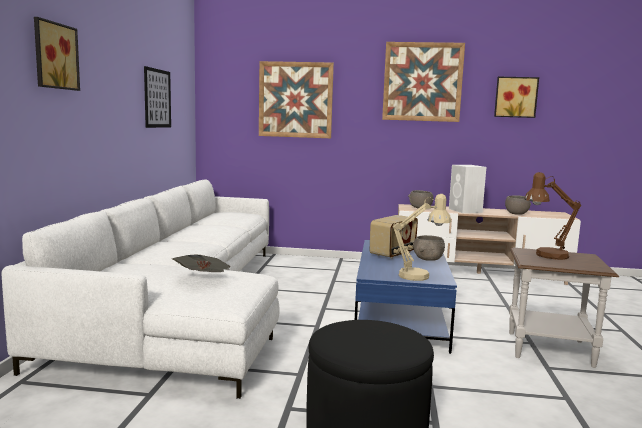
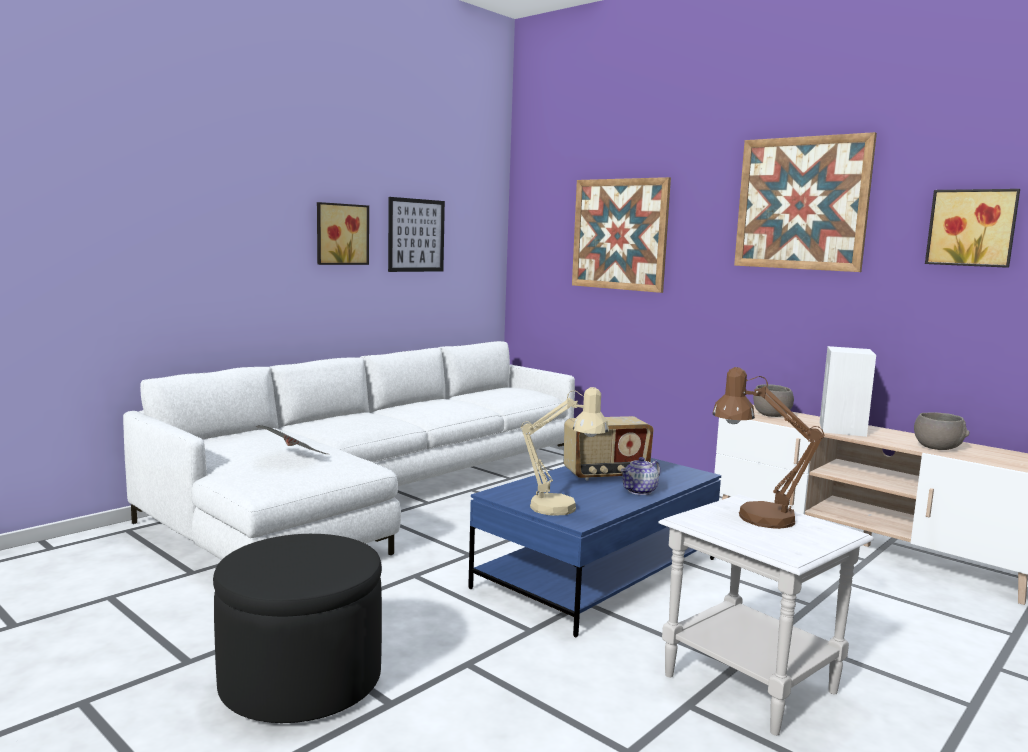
camera: 35 degrees right, 0 degrees up
picture [34,17,80,91] -> picture moved to [317,202,369,265]
grey bowl [413,235,445,261] -> teapot [621,457,661,495]
brown side table [509,248,619,368] -> white side table [658,494,874,736]

